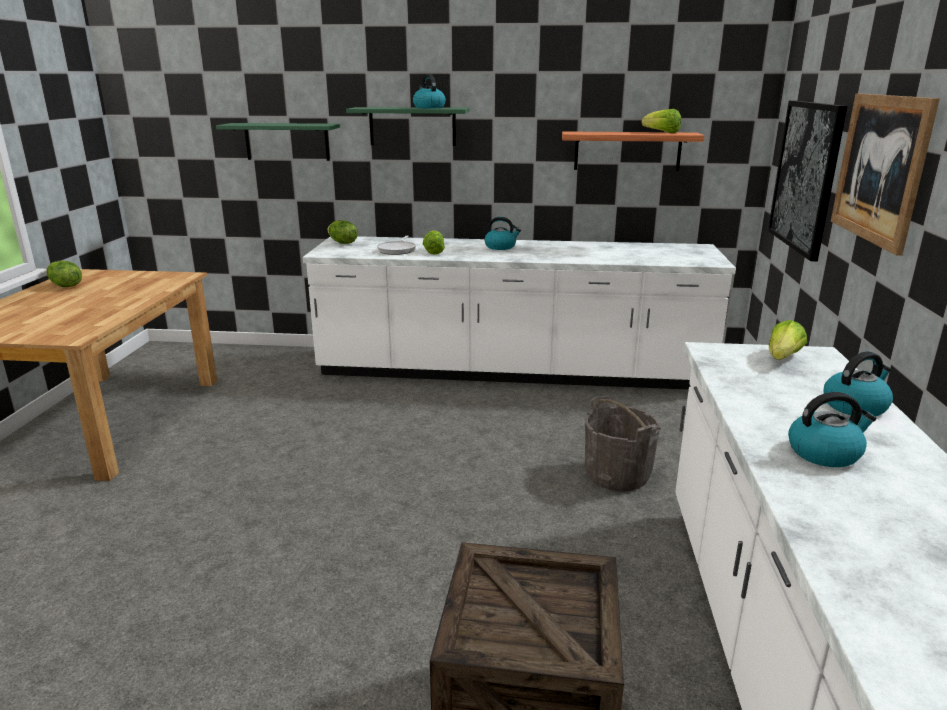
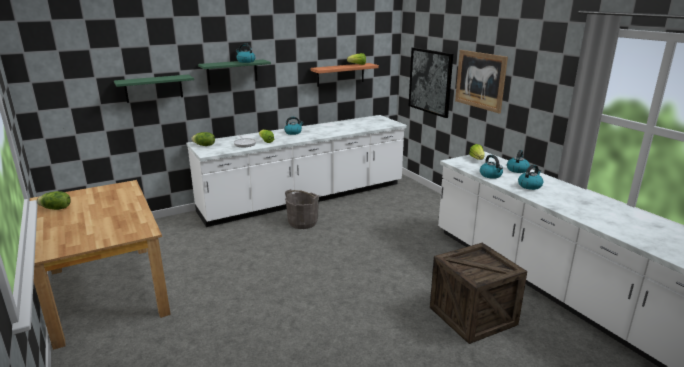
camera: 35 degrees left, 0 degrees up
grey bucket [585,396,660,491] -> grey bucket moved to [285,189,319,229]
none -> kettle [480,155,503,179]

